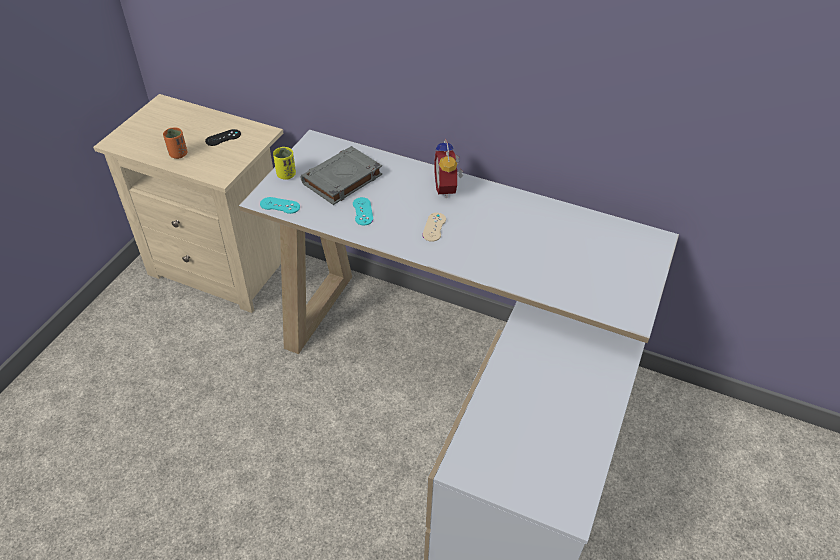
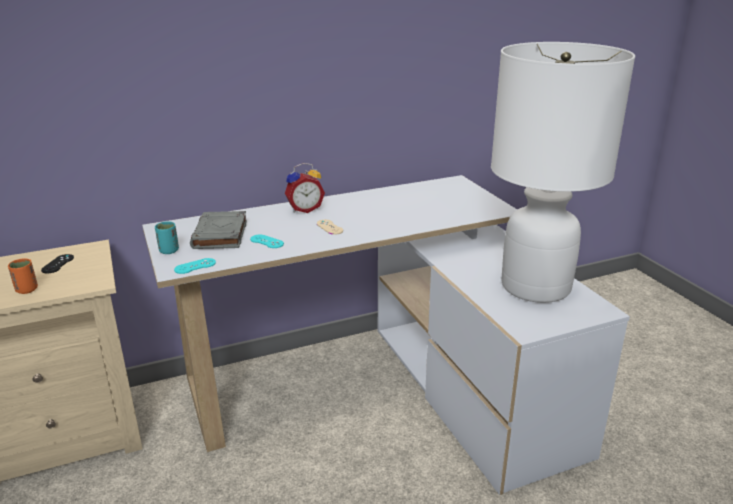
camera: 45 degrees left, 20 degrees down
yellow cup [273,147,296,180] -> turquoise cup [155,221,179,254]
alarm clock [434,138,464,198] -> alarm clock turned 60 degrees counterclockwise [285,163,325,213]
none -> white table lamp [491,42,635,303]

